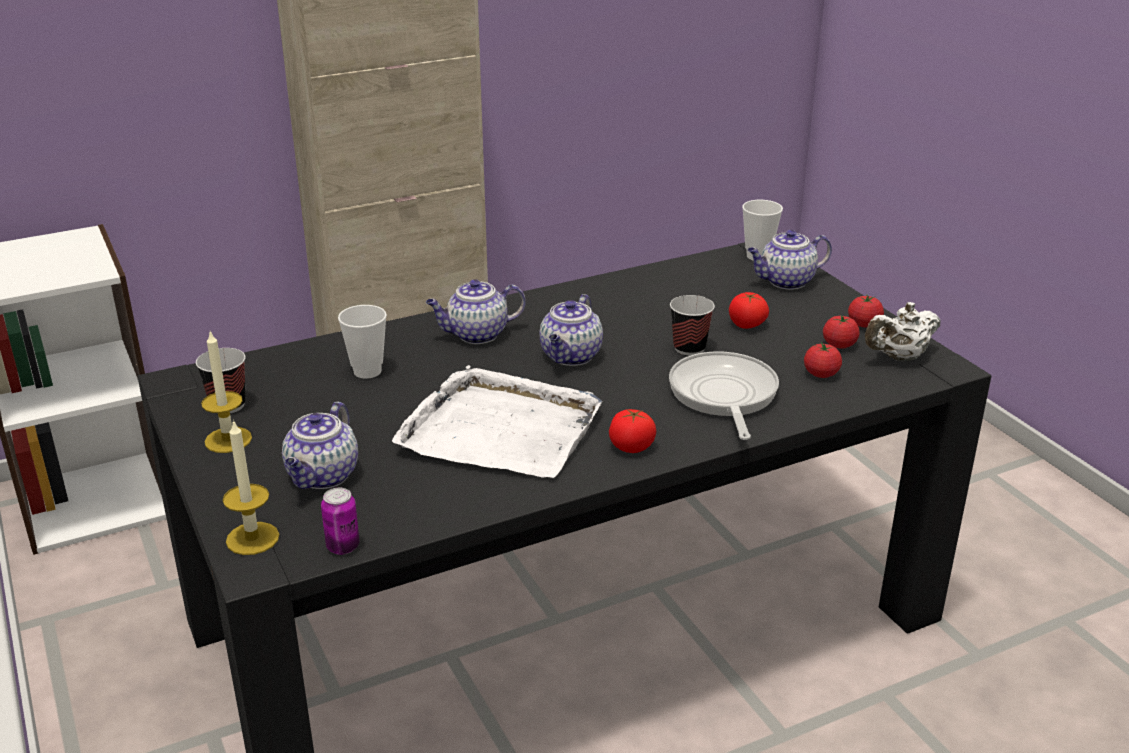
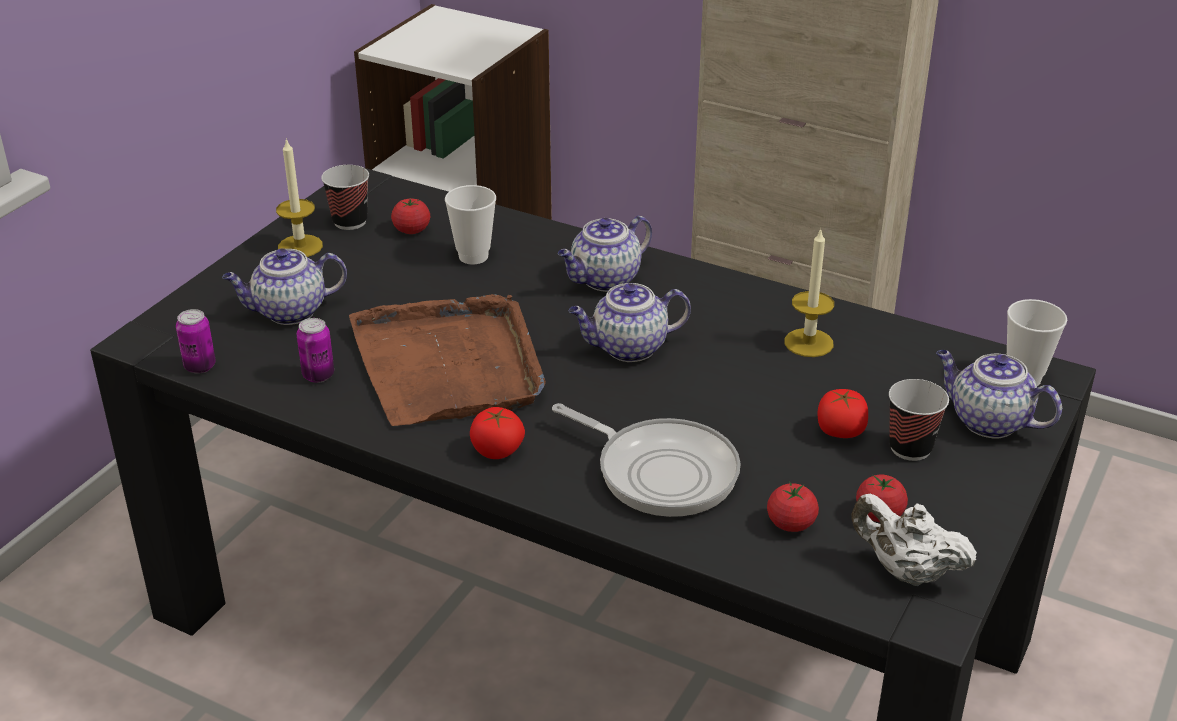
camera: 55 degrees right, 5 degrees up
candle [223,419,279,555] -> candle moved to [785,228,834,357]
white tray [392,365,602,478] -> brown tray [349,294,546,426]
teapot [426,279,526,344] -> teapot turned 75 degrees counterclockwise [558,216,652,292]
frying pan [669,351,779,440] -> frying pan turned 75 degrees clockwise [552,403,740,517]
cup [670,295,715,356] -> cup moved to [889,379,949,461]
tomato [848,295,884,328] -> tomato moved to [391,199,430,234]
none -> can [297,318,334,383]

